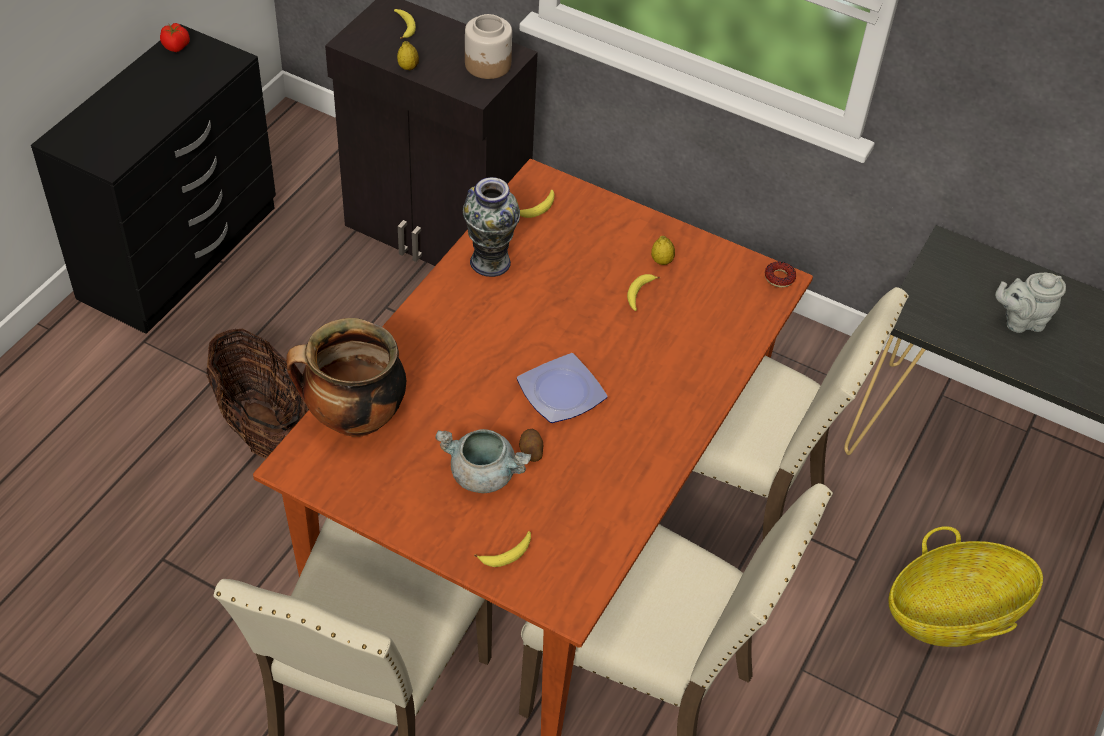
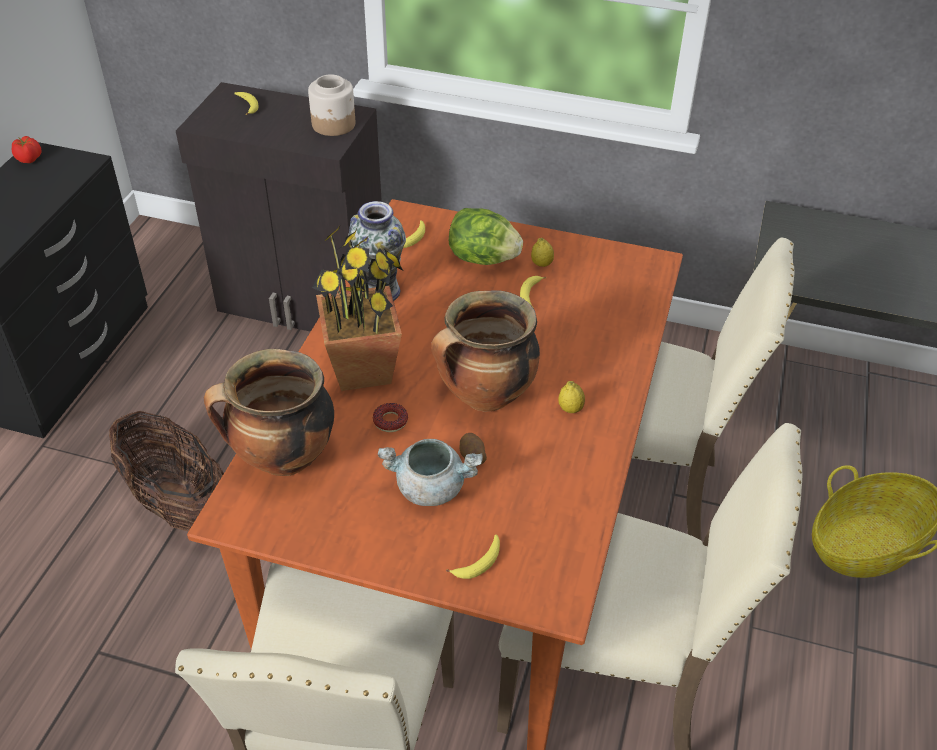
camera: 10 degrees left, 5 degrees down
lemon [397,41,419,70] -> lemon moved to [559,381,585,413]
plate [517,353,608,423] -> cooking pot [431,290,540,411]
donut [765,261,796,287] -> donut moved to [373,403,408,432]
grey teapot [995,273,1066,333] -> none
none -> potted plant [312,224,403,391]
none -> lettuce [449,208,523,265]

